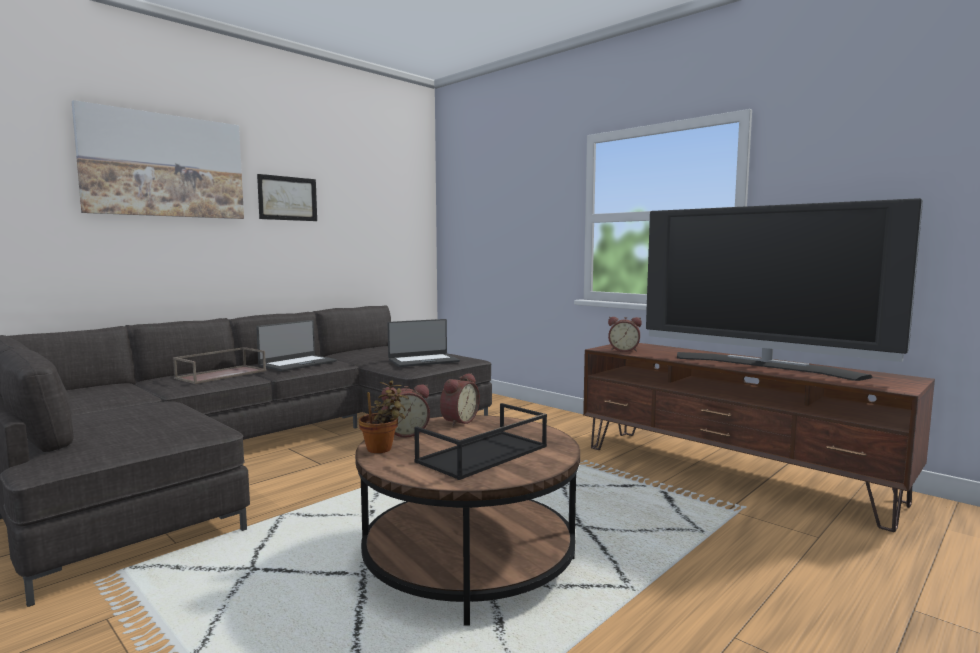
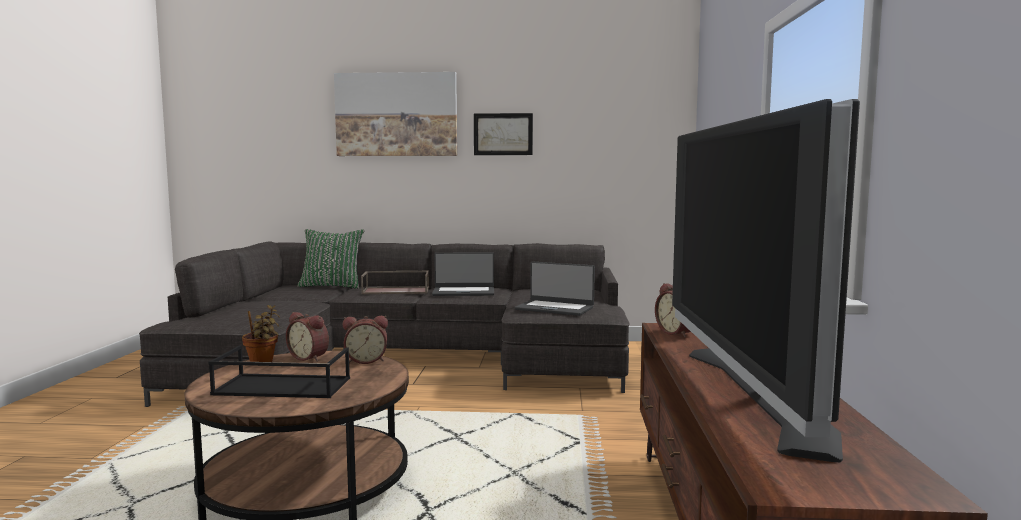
camera: 50 degrees right, 0 degrees up
none -> green pillow [297,229,364,289]

